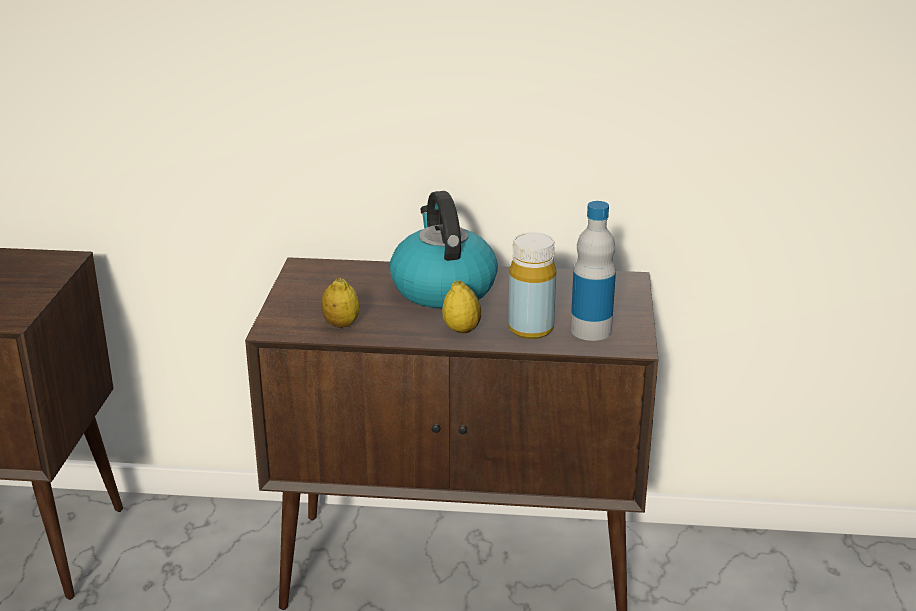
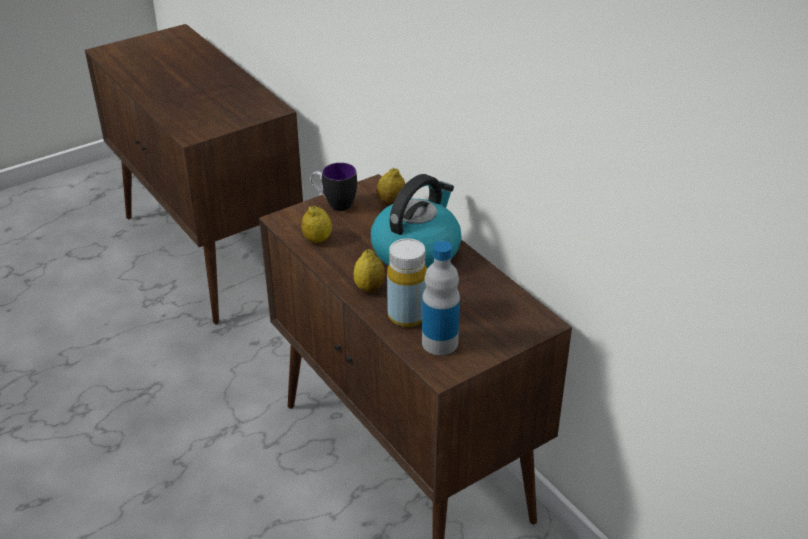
camera: 50 degrees right, 10 degrees up
none -> mug [311,163,357,211]
none -> lemon [377,168,405,206]

